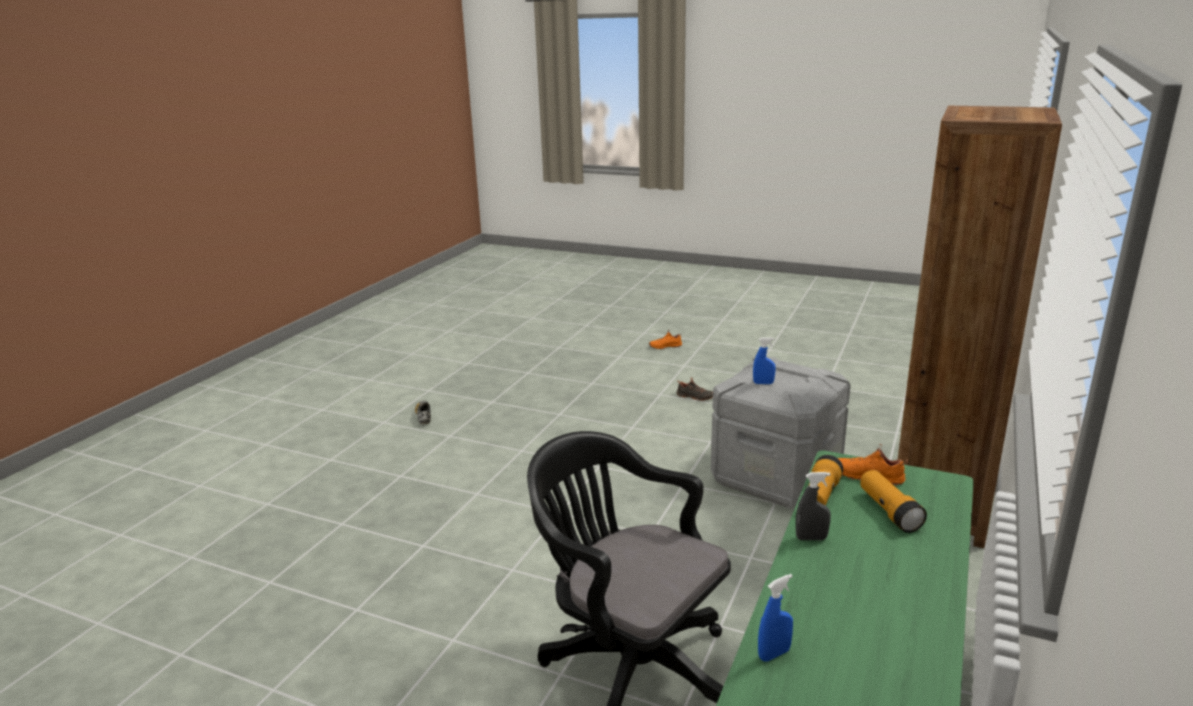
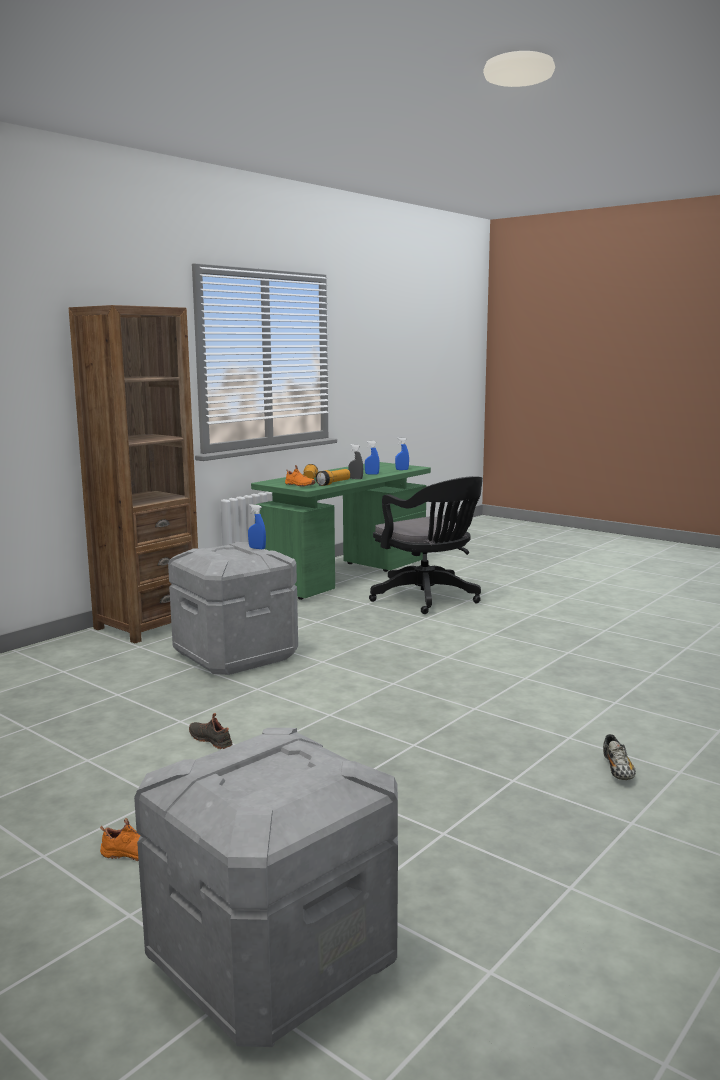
camera: 165 degrees left, 10 degrees down
none -> grey storage box [134,728,398,1047]
none -> blue spray bottle [365,441,380,474]

